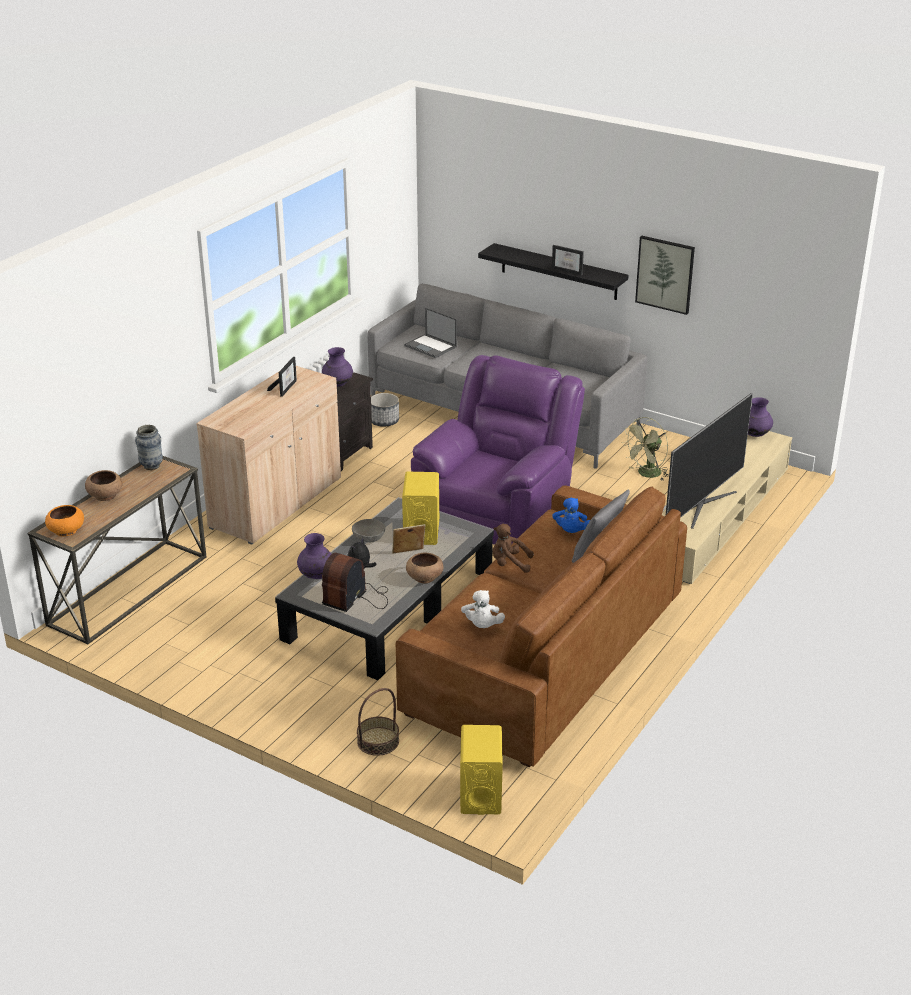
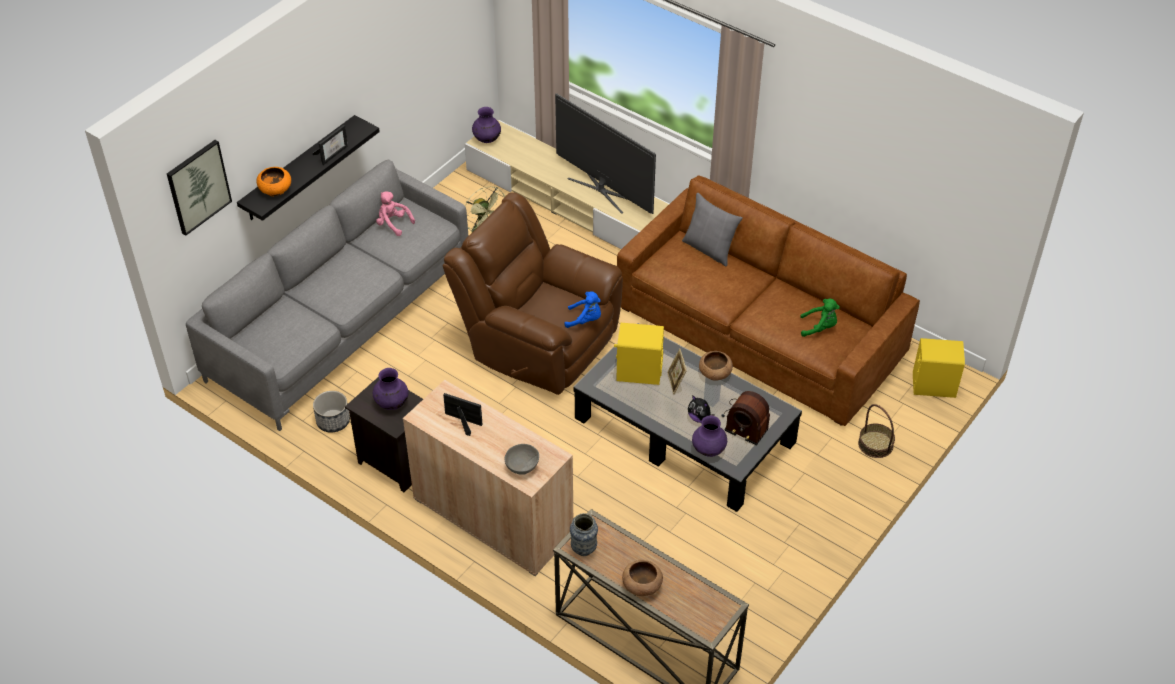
camera: 85 degrees left, 15 degrees up
orange bowl [45,505,84,536] -> orange bowl moved to [256,167,291,196]
grey bowl [352,519,385,542] -> grey bowl moved to [505,444,539,475]
laptop [404,308,457,358] -> none
purple armchair [411,355,585,545] -> brown armchair [443,192,623,395]
white plush toy [461,590,505,628] -> green plush toy [800,299,840,337]
brown plush toy [493,524,534,573] -> none
blue plush toy [553,498,590,533] -> blue plush toy moved to [564,292,601,328]
picture [635,236,695,315] -> picture moved to [167,140,232,236]
none -> pink plush toy [376,191,415,236]

